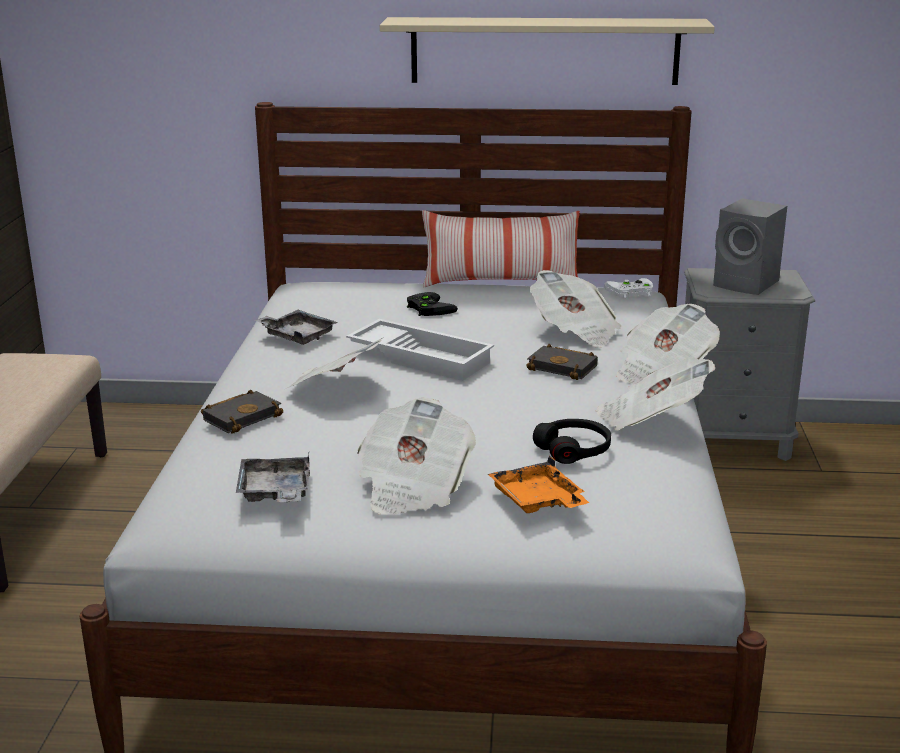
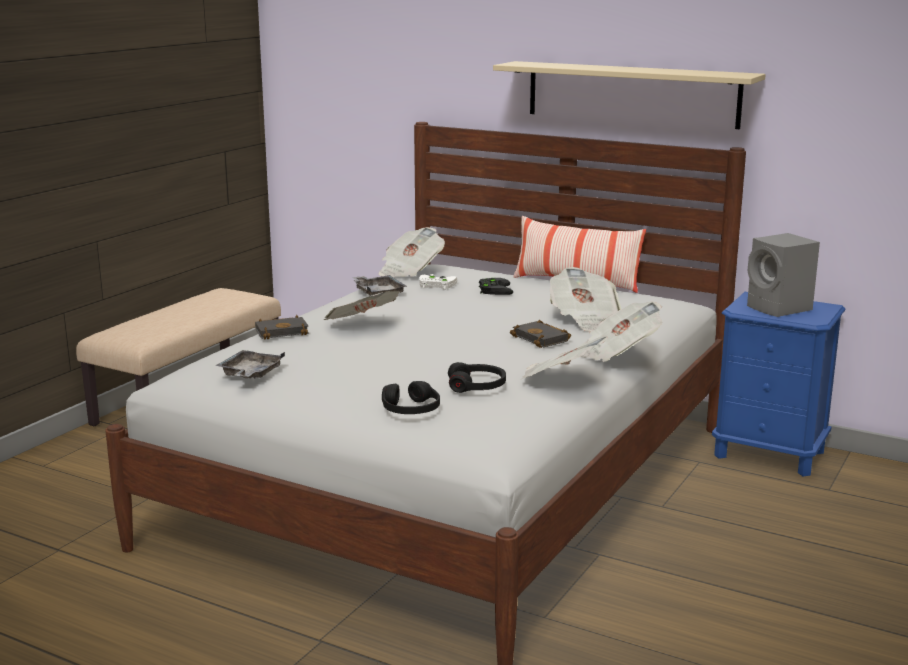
camera: 25 degrees right, 5 degrees down
white tray [346,319,494,381] -> none
newspaper [357,398,476,515] -> newspaper moved to [379,227,445,277]
orange tray [488,456,589,513] -> black headphones [382,381,440,414]
white game controller [604,278,653,299] -> white game controller moved to [419,274,457,290]
grey nightstand [684,268,815,461] -> blue nightstand [712,292,845,476]

